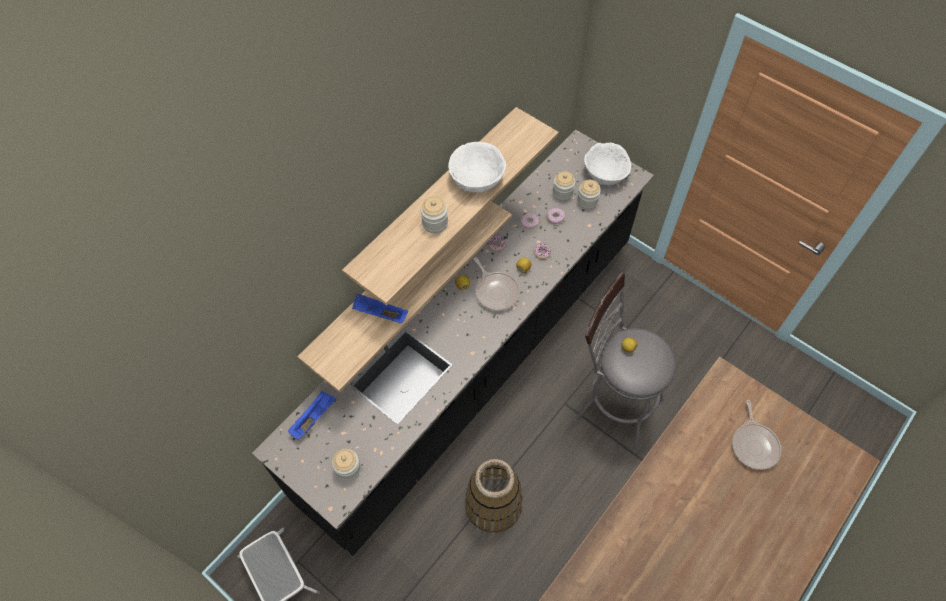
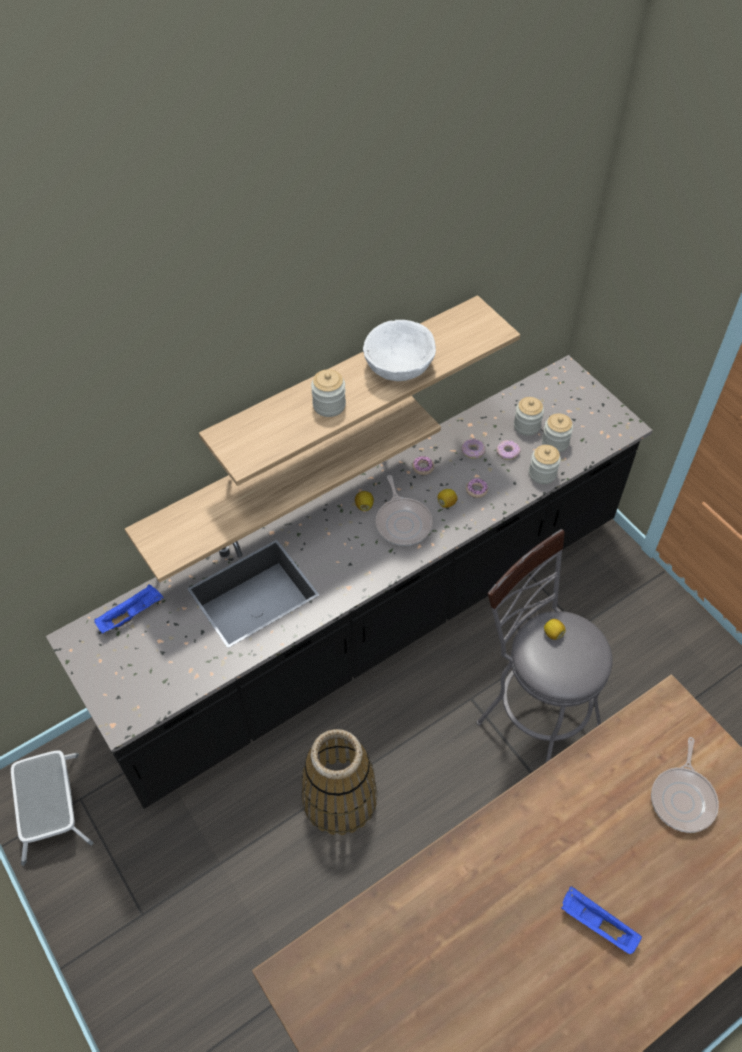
camera: 15 degrees right, 5 degrees down
jar [332,449,361,481] -> jar moved to [529,445,561,484]
blue tray [352,293,408,323] -> blue tray moved to [561,886,642,954]
white bowl [584,142,631,185] -> none

